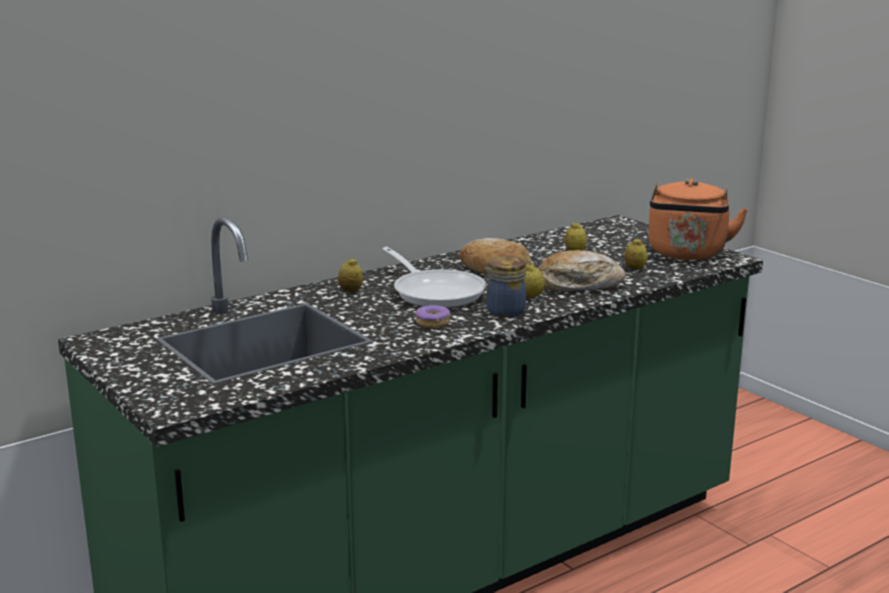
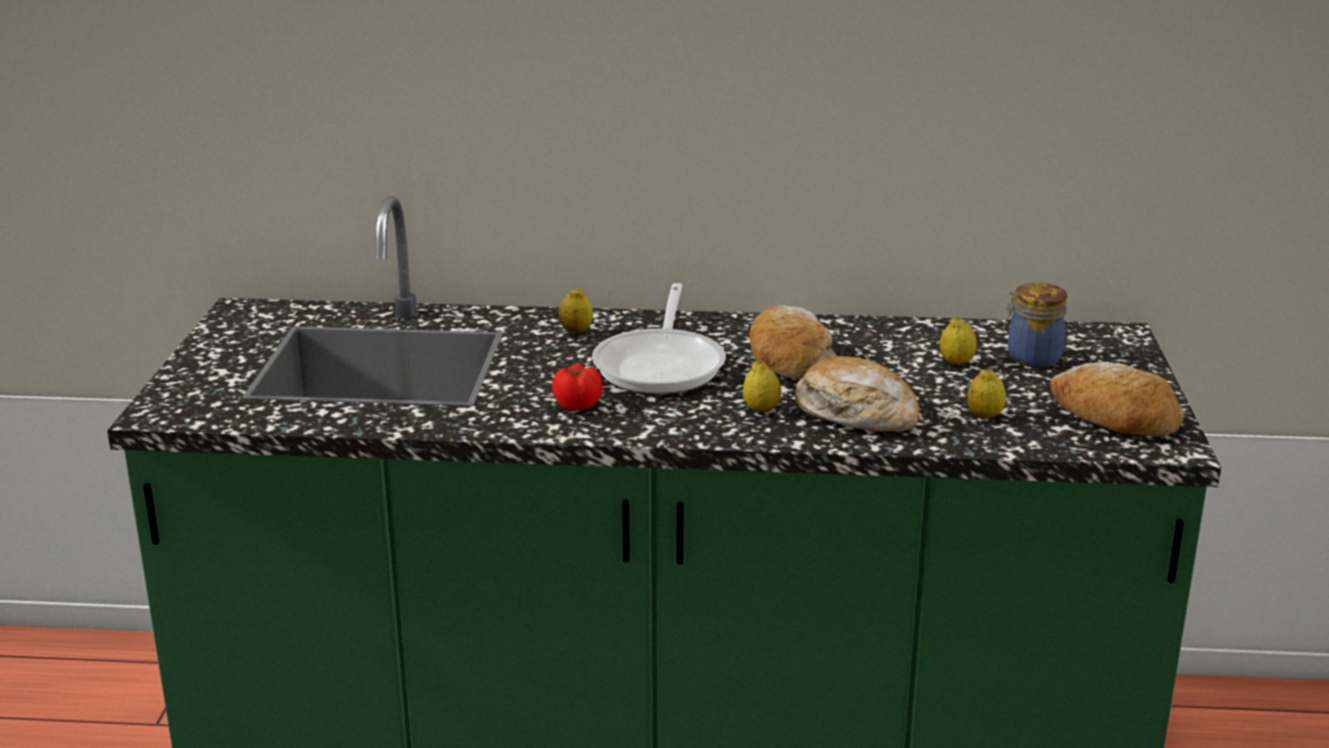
camera: 40 degrees right, 5 degrees up
donut [415,305,450,328] -> tomato [552,363,603,411]
jar [483,256,526,318] -> jar moved to [1003,283,1067,368]
orange kettle [648,179,748,260] -> bread [1050,362,1184,436]

